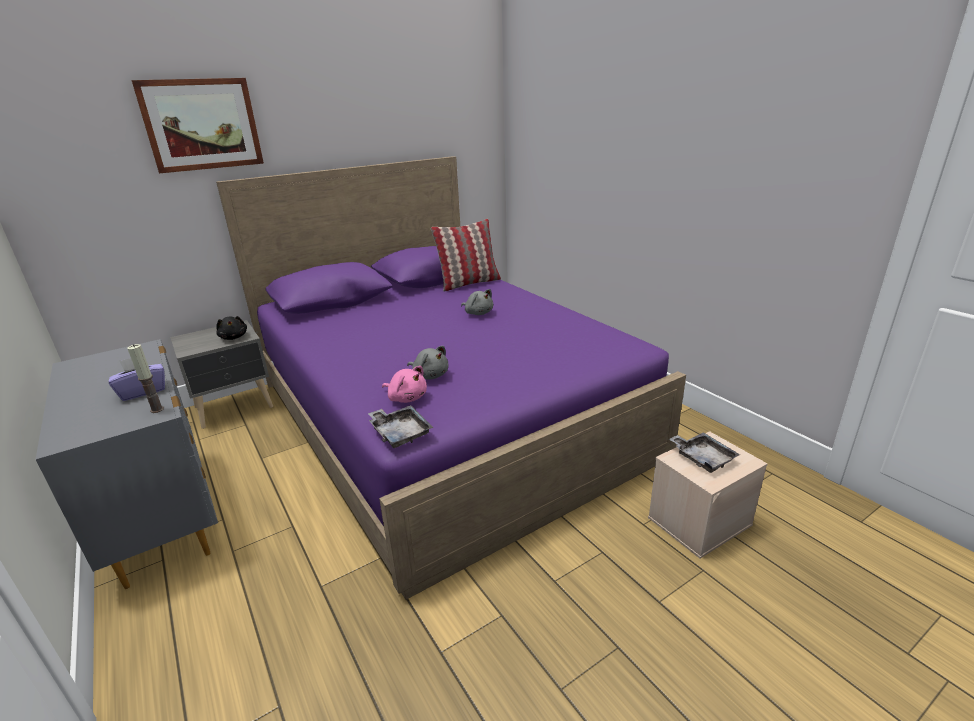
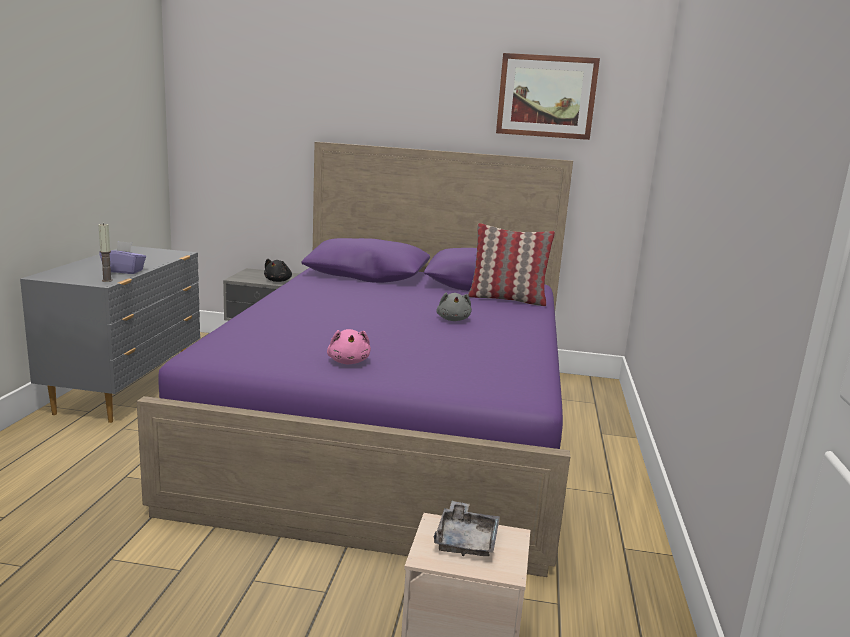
camera: 40 degrees right, 10 degrees down
picture [132,78,264,173] -> picture moved to [496,53,600,140]
grey tray [368,405,434,448] -> none
pink plush toy [382,366,427,403] -> pink plush toy moved to [327,329,371,364]
grey plush toy [407,346,449,380] -> none

